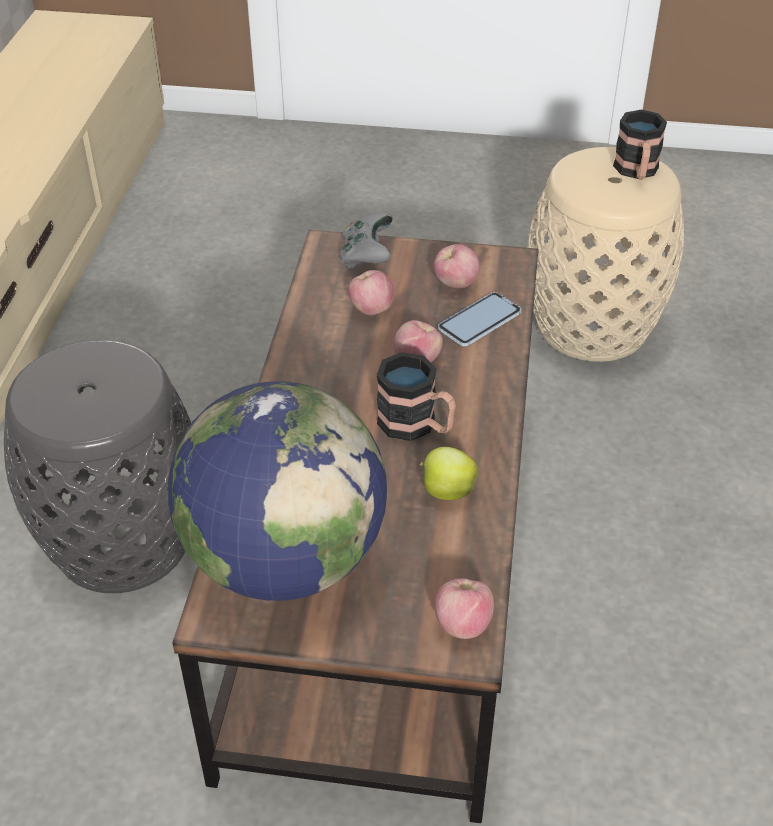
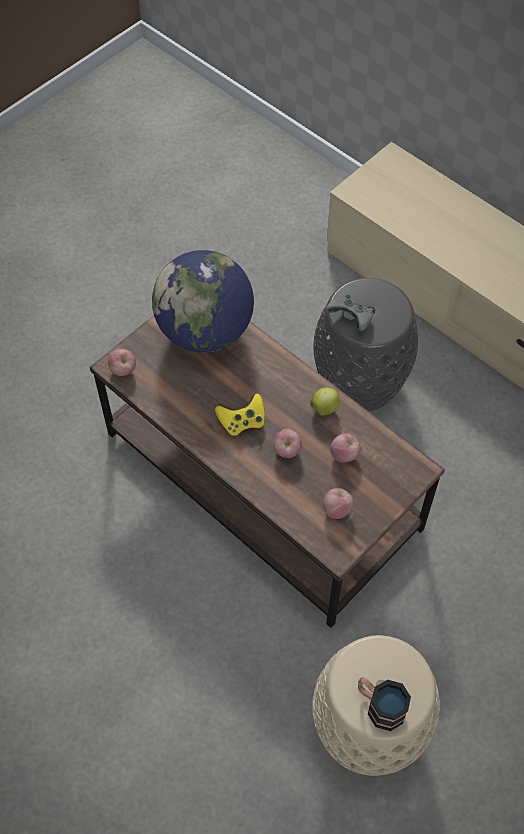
camera: 125 degrees right, 15 degrees up
grey game controller [340,212,393,268] -> grey game controller moved to [326,294,373,331]
mug [377,352,456,441] -> yellow game controller [215,394,265,436]
apple [419,447,478,500] -> apple moved to [310,387,340,416]
phone [438,292,521,346] -> none

